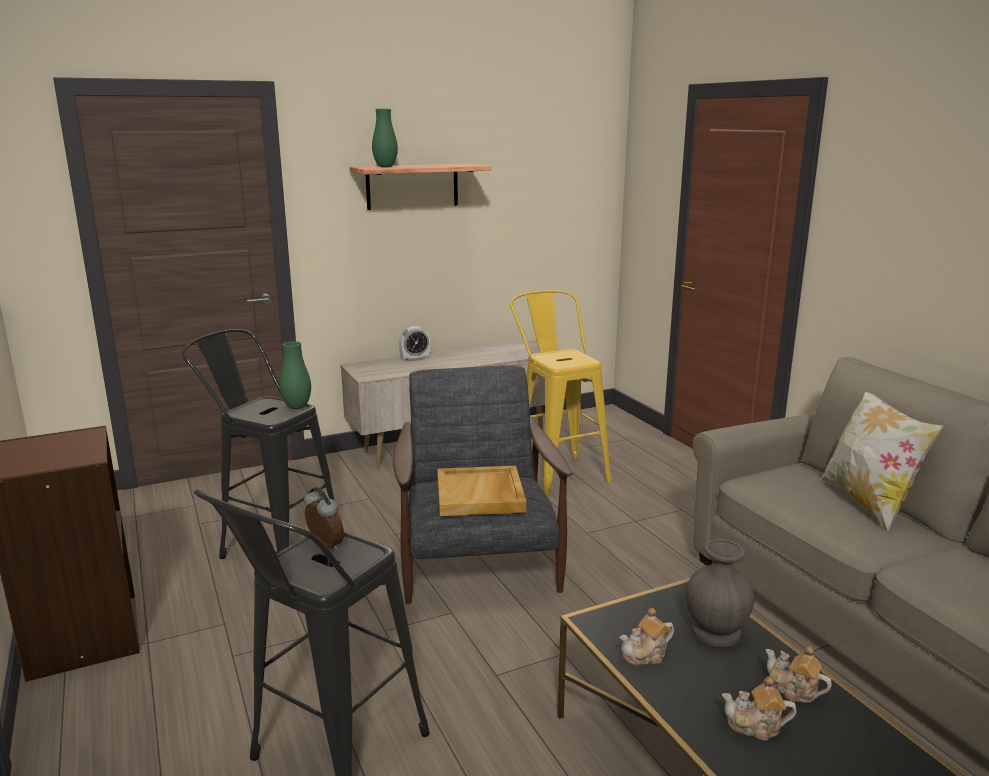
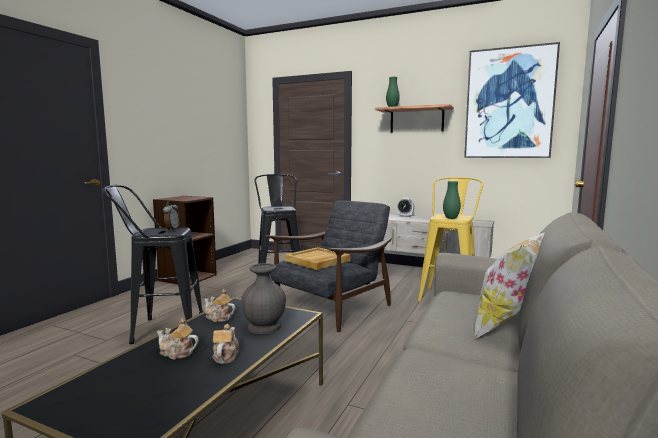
camera: 50 degrees right, 10 degrees down
green vase [280,341,311,409] -> green vase moved to [443,181,461,219]
teapot [722,676,796,741] -> teapot turned 45 degrees counterclockwise [157,318,199,359]
none -> picture [464,42,560,158]

